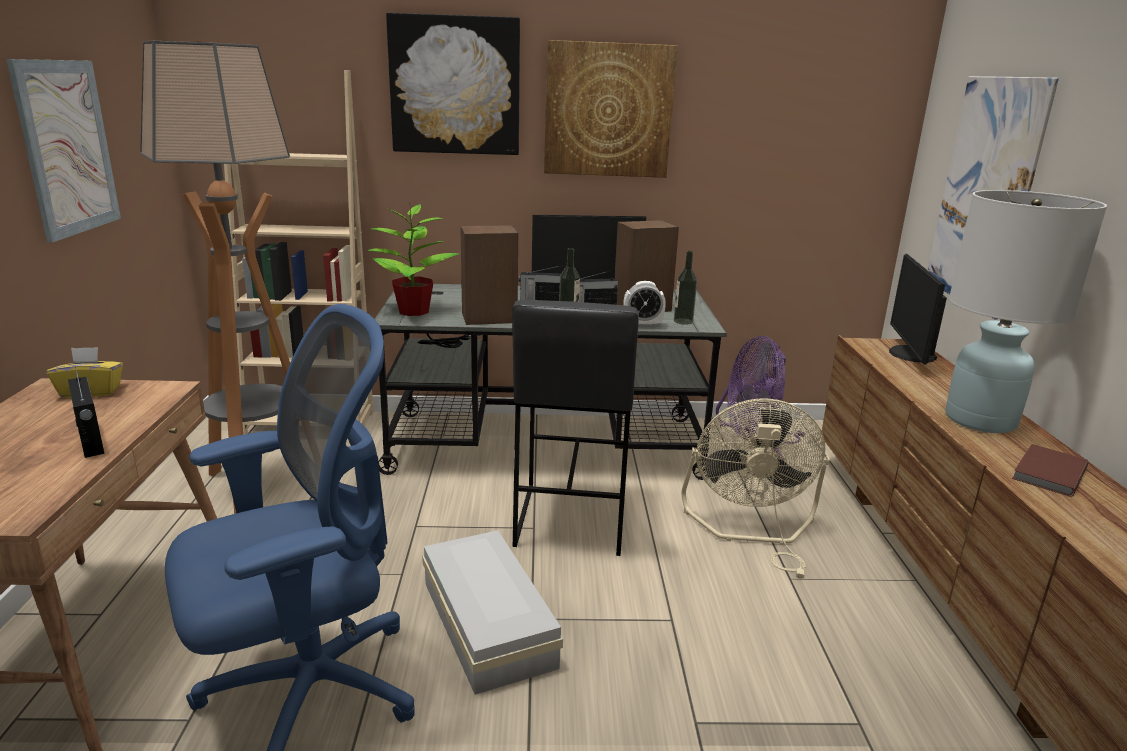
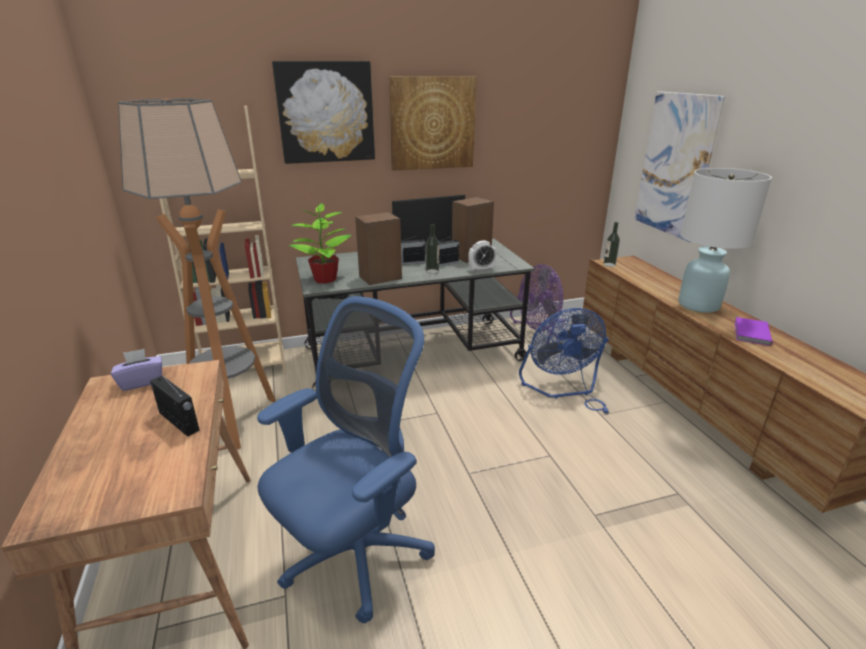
camera: 15 degrees left, 5 degrees up
picture [6,59,121,243] -> none
yellow tissue box [46,347,123,398] -> purple tissue box [111,349,162,391]
white storage box [422,530,563,695] -> none
grey stool [512,300,639,556] -> none
bottle [674,251,697,325] -> bottle moved to [603,222,620,267]
beige fan [682,399,830,579] -> blue fan [519,308,609,414]
monitor [889,254,947,365] -> none
brown book [1012,444,1089,497] -> purple book [734,317,773,346]

